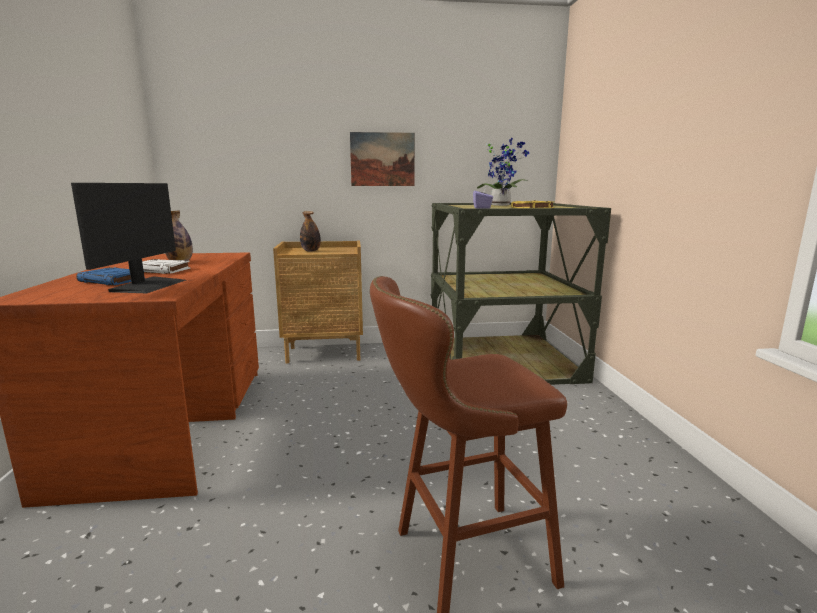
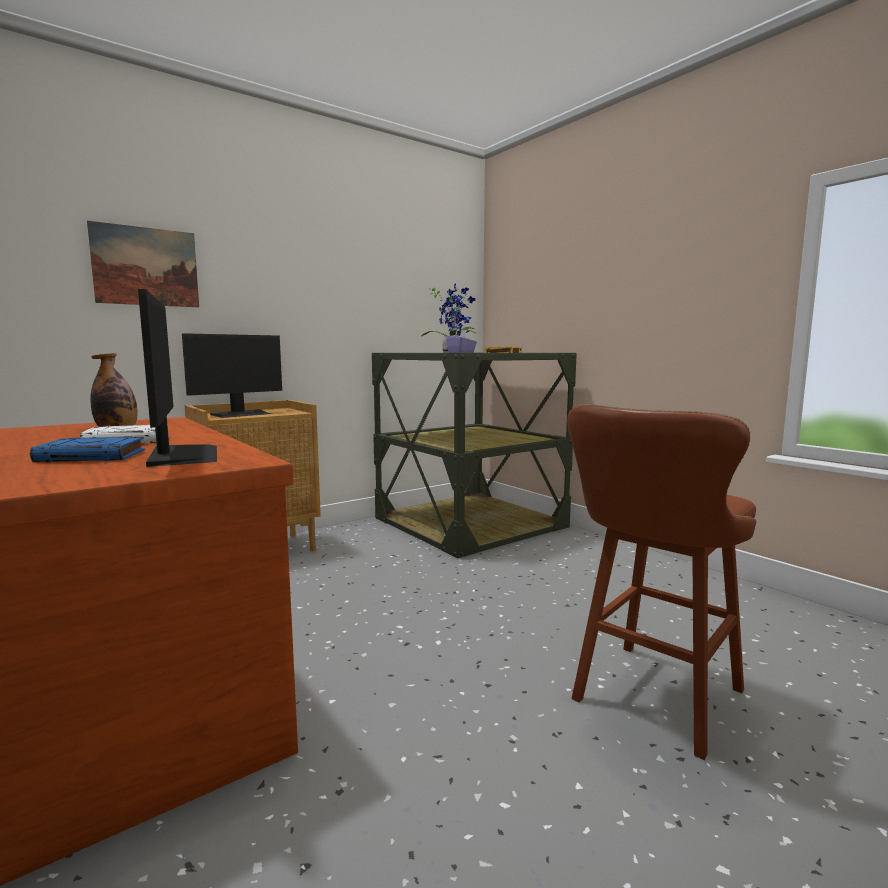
camera: 30 degrees left, 5 degrees down
bottle [300,211,321,252] -> monitor [182,333,282,418]
picture [350,132,415,186] -> picture moved to [87,221,199,307]

